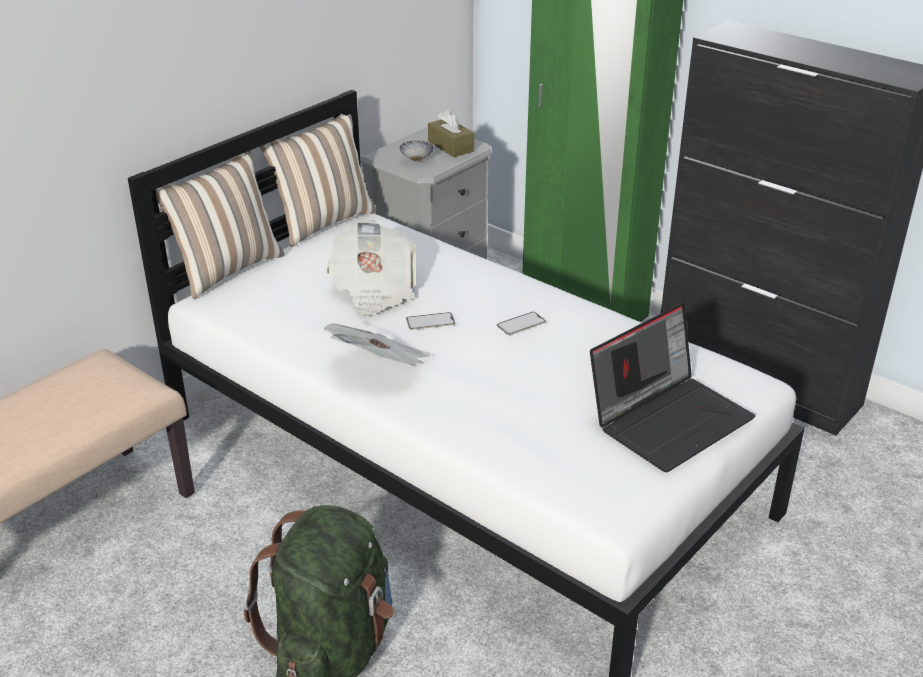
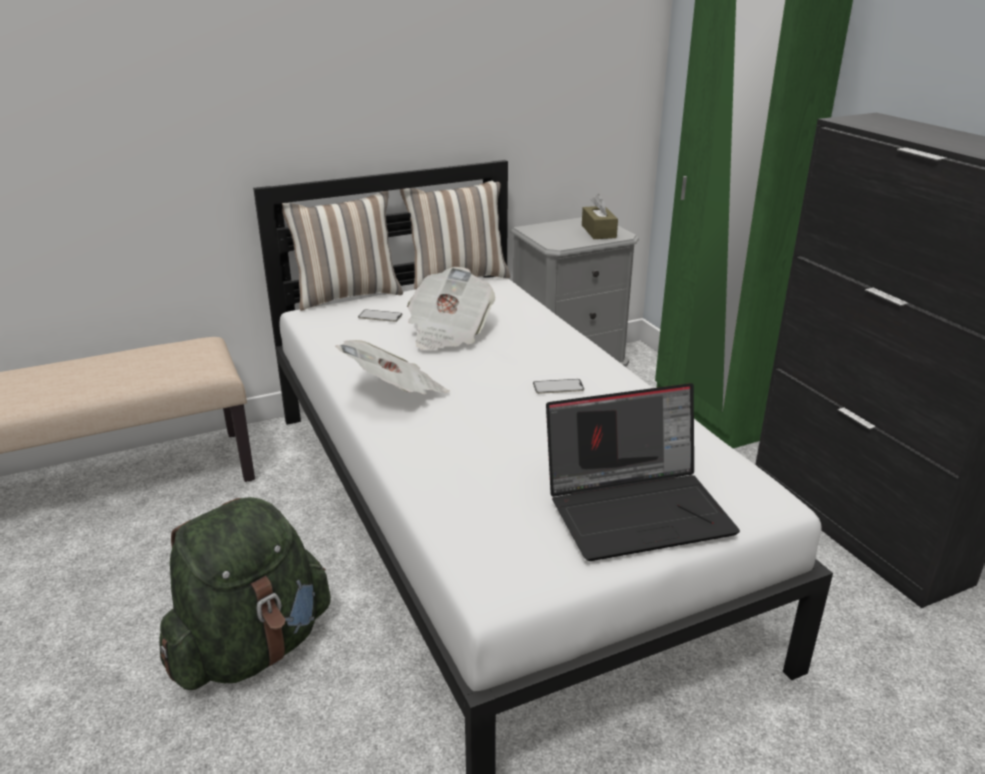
camera: 25 degrees right, 5 degrees down
bowl [400,140,434,161] -> none
phone [406,312,455,330] -> phone moved to [358,310,403,322]

